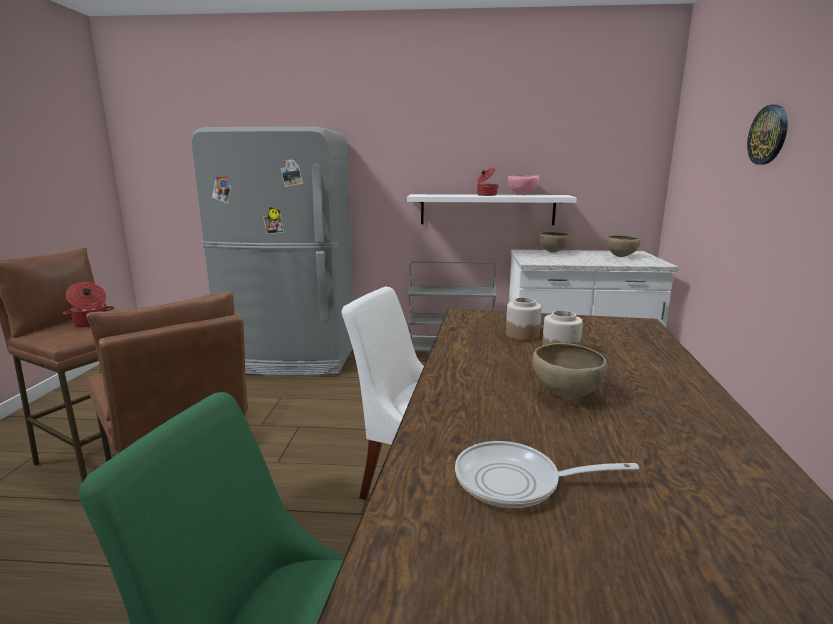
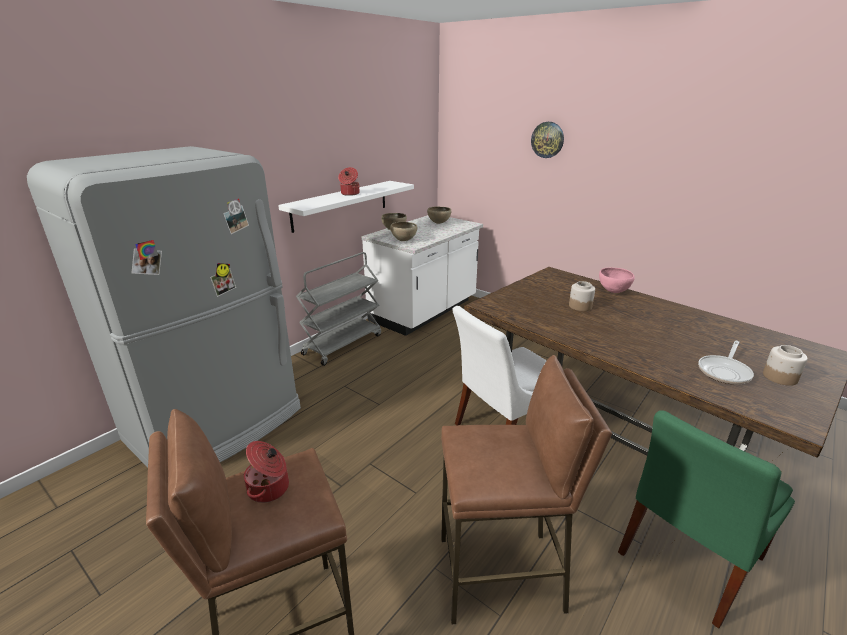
camera: 55 degrees left, 10 degrees up
jar [506,298,542,341] -> jar moved to [763,345,808,386]
pink bowl [508,175,540,195] -> pink bowl moved to [599,268,635,293]
brown bowl [532,343,608,398] -> brown bowl moved to [390,222,417,241]

